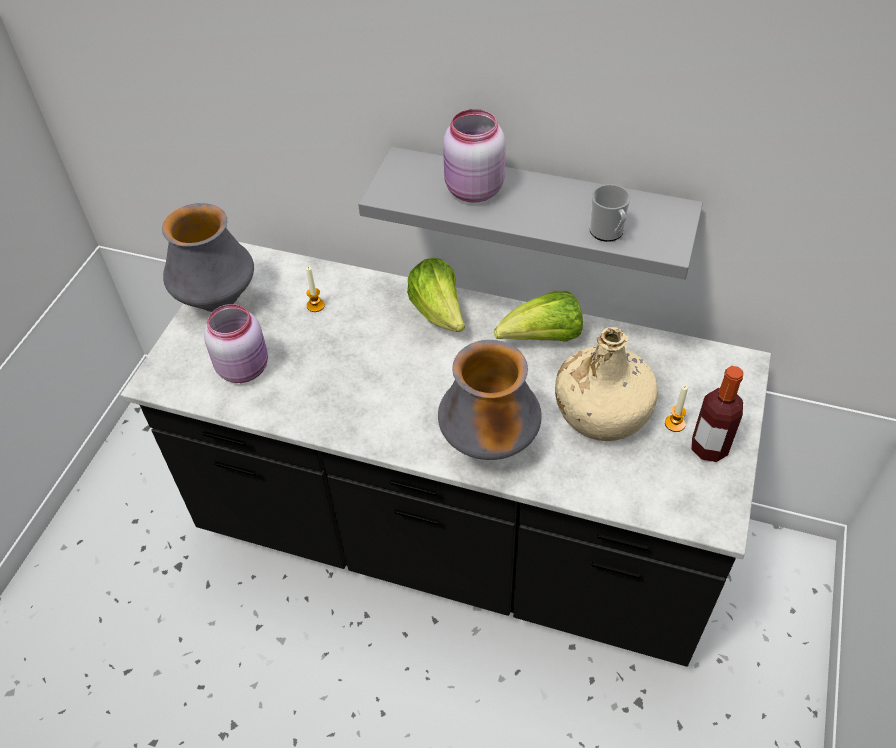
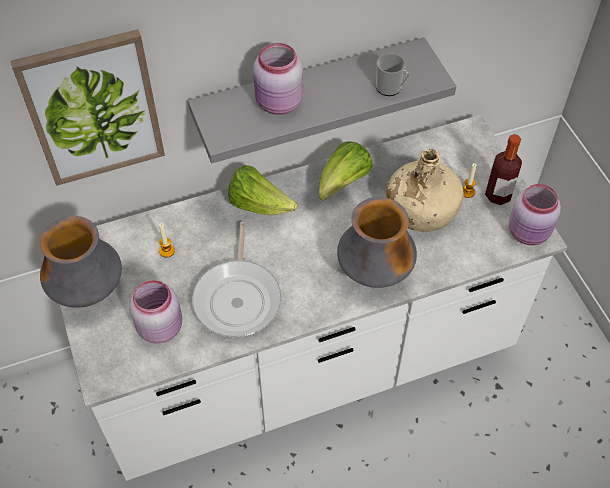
camera: 40 degrees left, 5 degrees up
black counter [121,242,771,667] -> white counter [59,115,567,481]
none -> picture [11,29,165,186]
none -> frying pan [192,222,281,337]
none -> pink jar [509,184,561,245]

